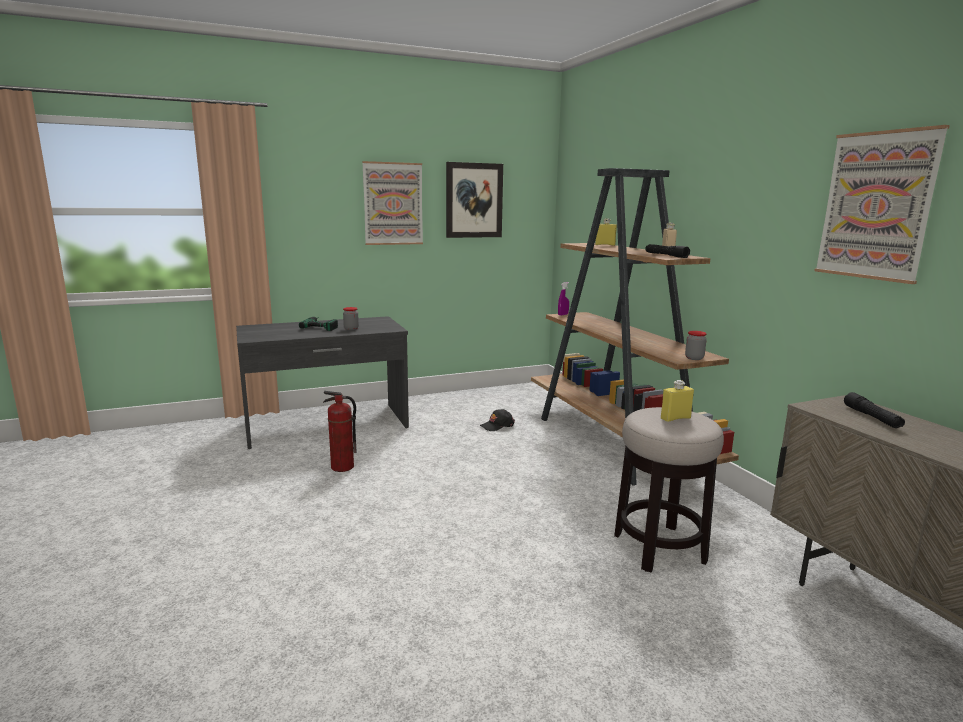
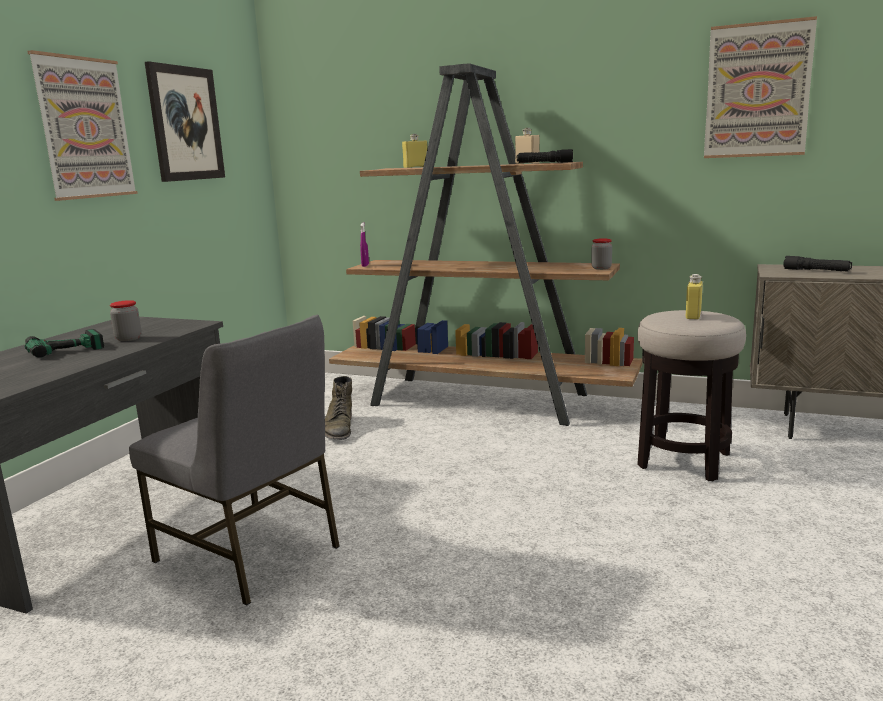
camera: 45 degrees left, 0 degrees up
fire extinguisher [323,391,357,472] -> grey chair [129,315,340,606]
black cap [480,409,515,431] -> green boot [325,376,352,440]

